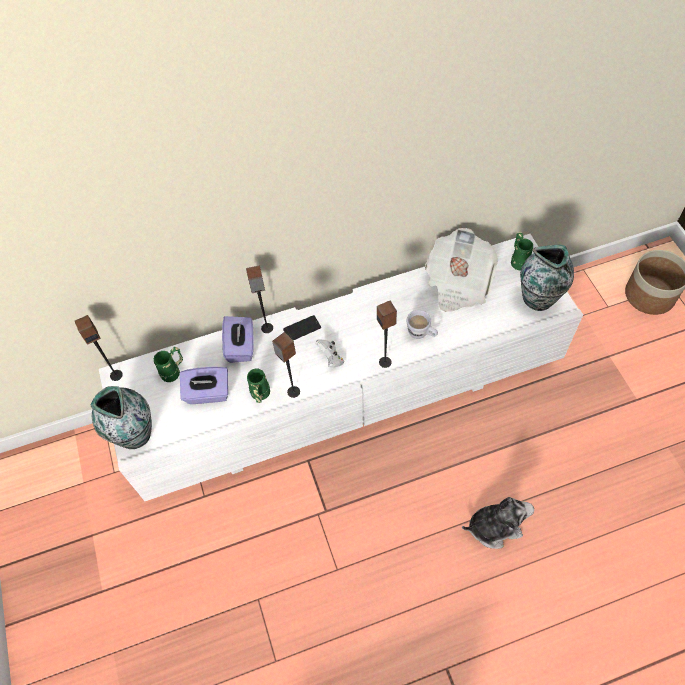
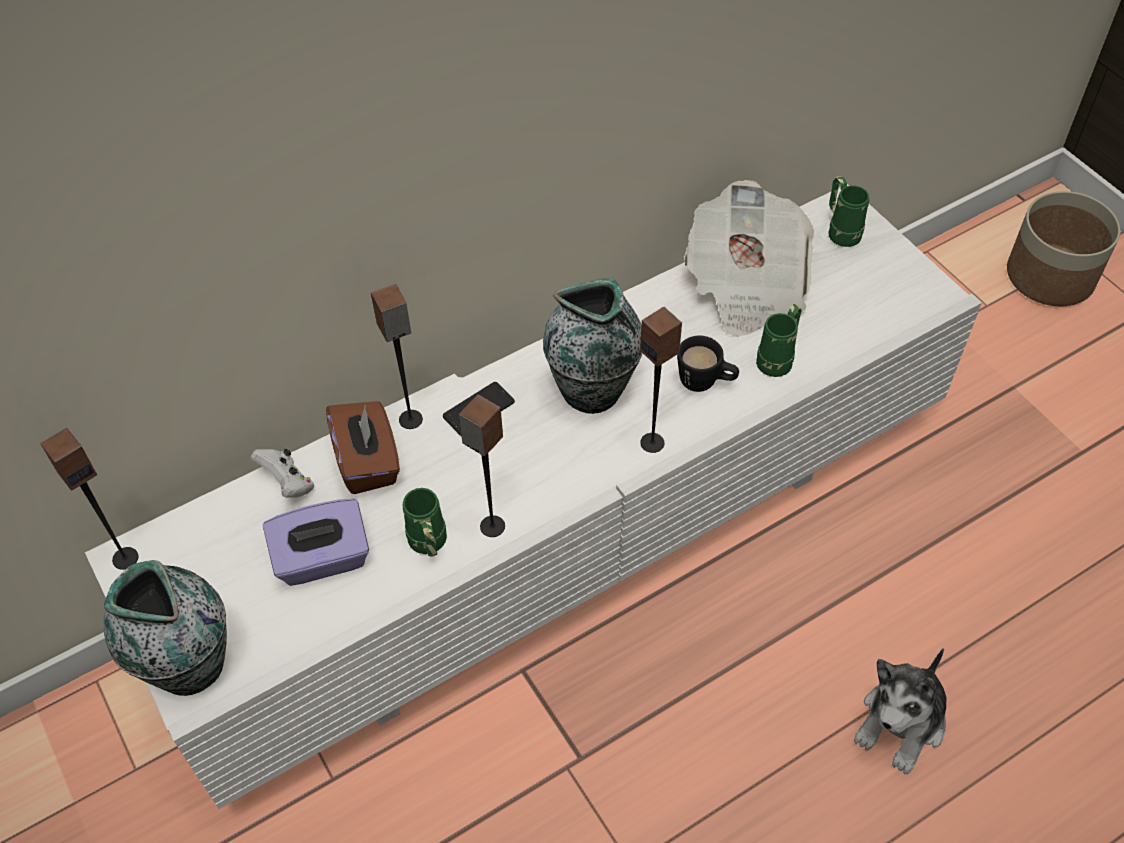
camera: 15 degrees left, 5 degrees down
green mug [154,347,183,382] -> green mug moved to [756,304,801,377]
purple tissue box [222,316,254,363] -> brown tissue box [326,401,400,494]
white game controller [315,339,344,367] -> white game controller moved to [251,449,314,498]
white mug [407,310,438,339] -> black mug [677,336,739,392]
plush toy [462,497,534,549] -> plush toy turned 150 degrees clockwise [854,648,946,774]
vase [520,245,574,311] -> vase moved to [543,278,642,414]

